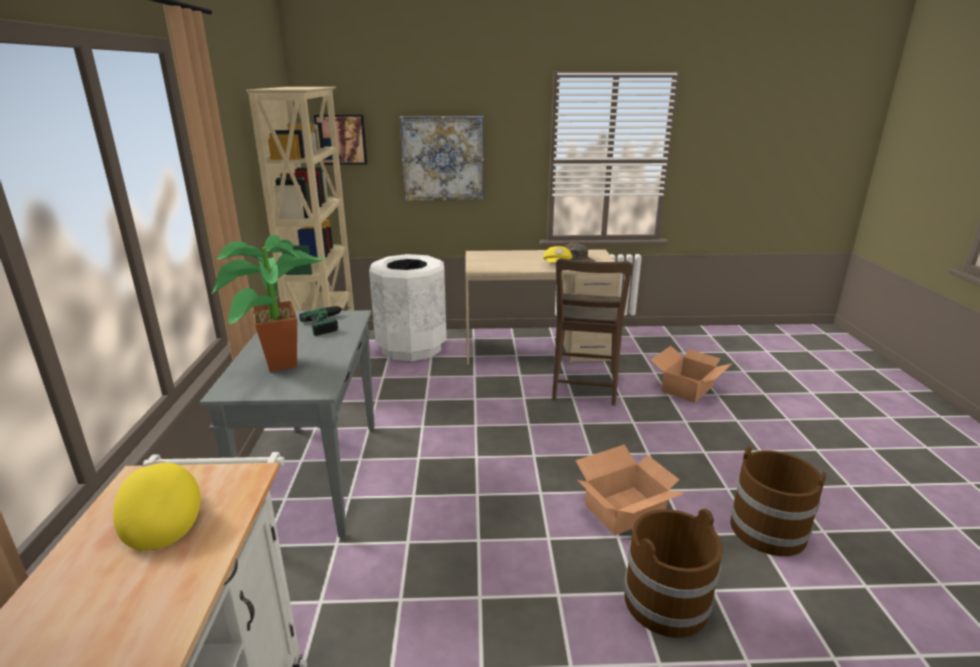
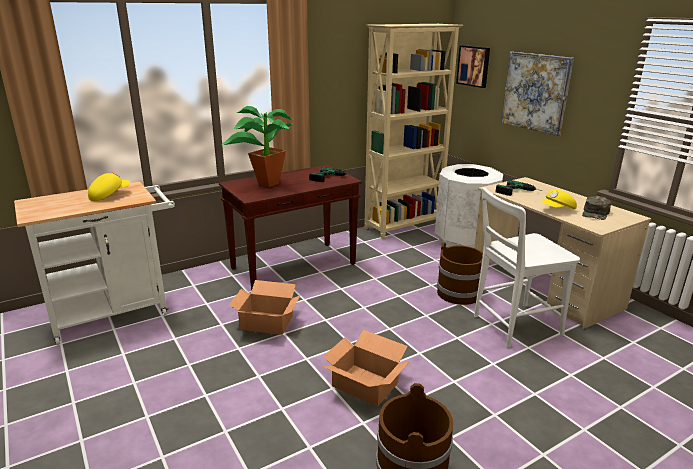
camera: 60 degrees right, 0 degrees up
grey console table [200,310,375,538] -> brown console table [219,165,362,291]
brown chair [552,258,632,406] -> white chair [474,187,580,348]
brown bucket [624,508,723,638] -> brown bucket moved to [437,242,483,305]
cardboard box [651,346,733,403] -> cardboard box moved to [229,280,301,335]
none -> power drill [496,180,542,196]

